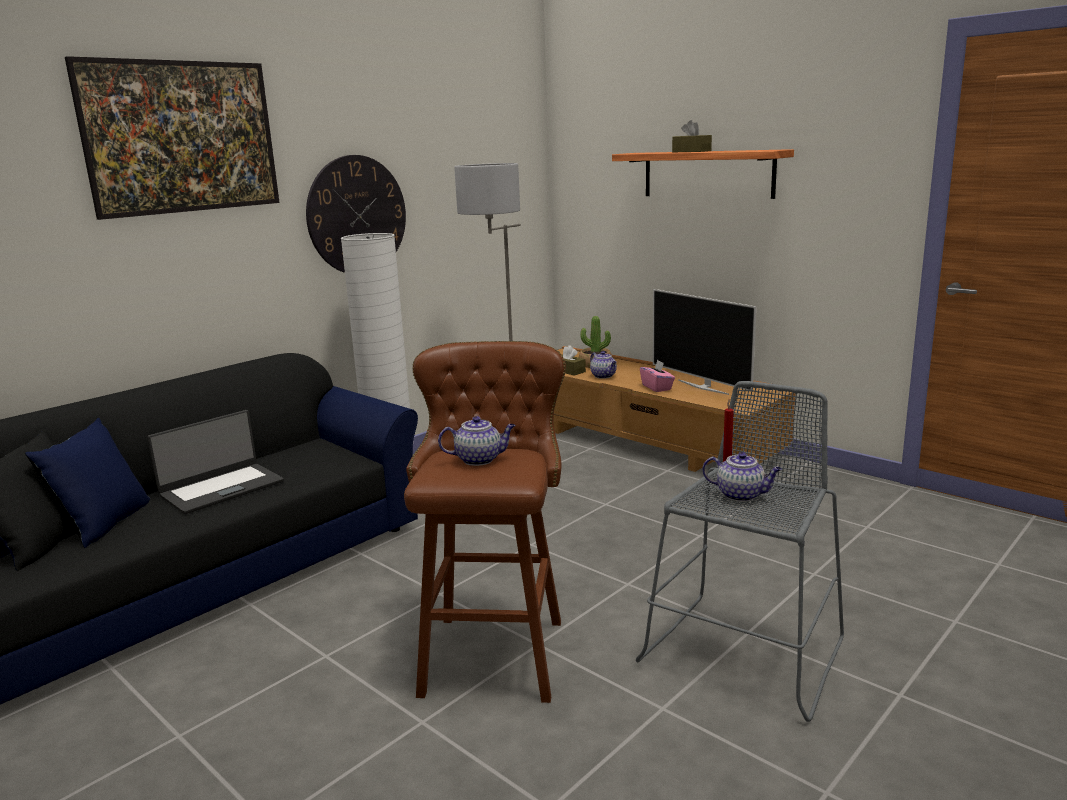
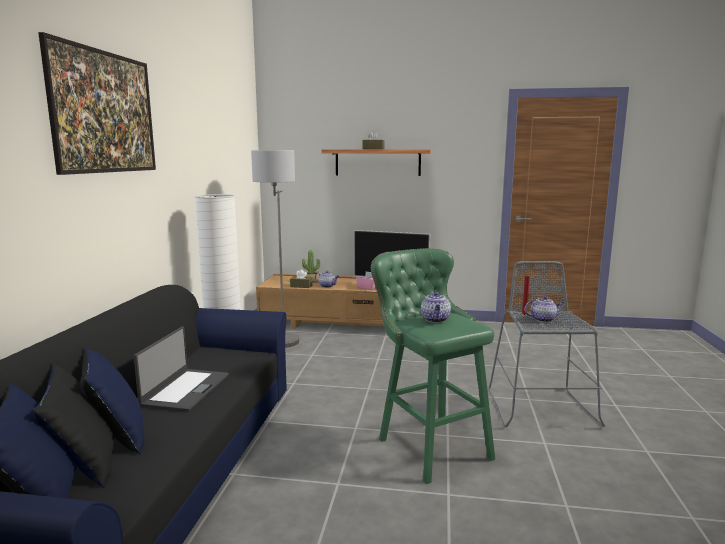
camera: 35 degrees left, 5 degrees down
wall clock [306,155,406,273] -> none
brown stool [404,341,566,703] -> green stool [371,248,495,484]
teapot [438,416,516,466] -> teapot turned 135 degrees clockwise [421,292,451,323]

